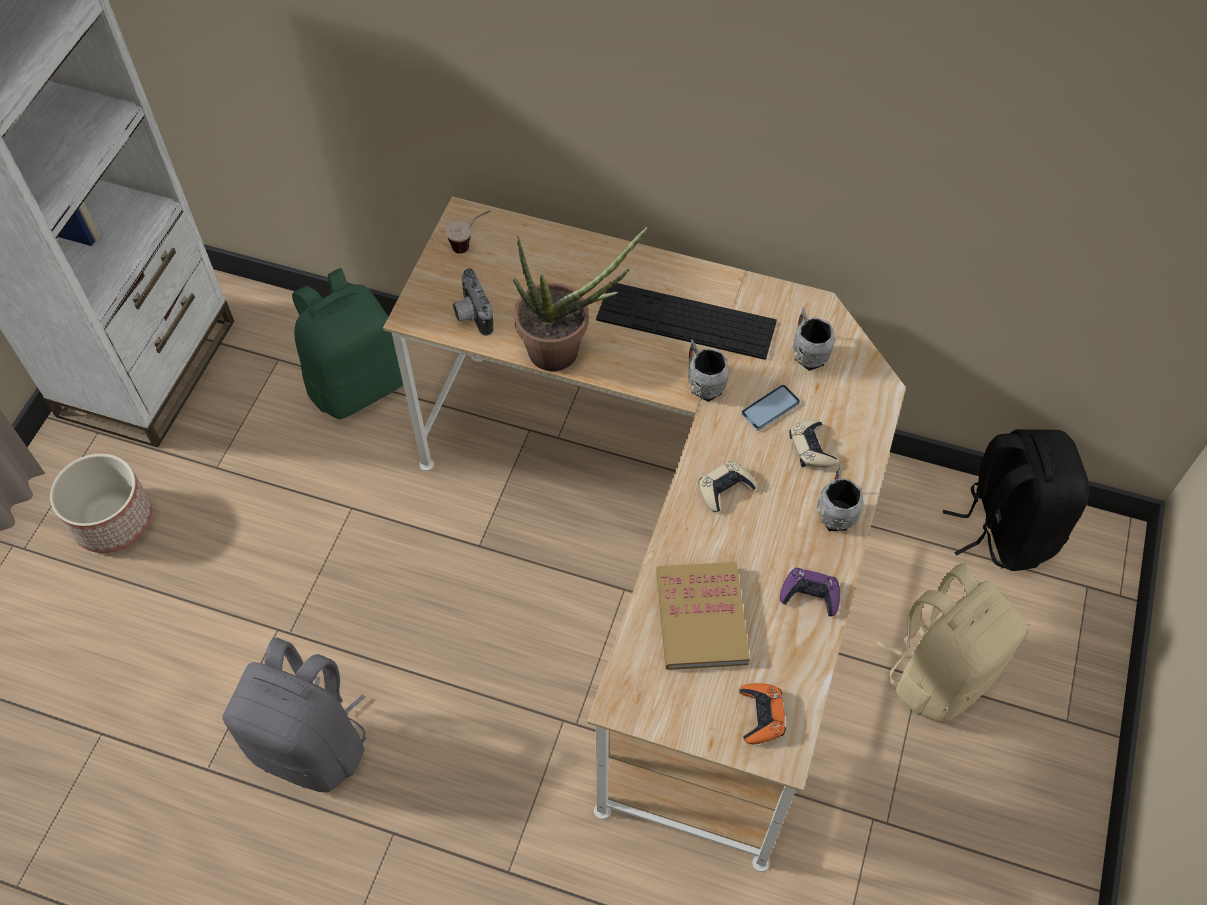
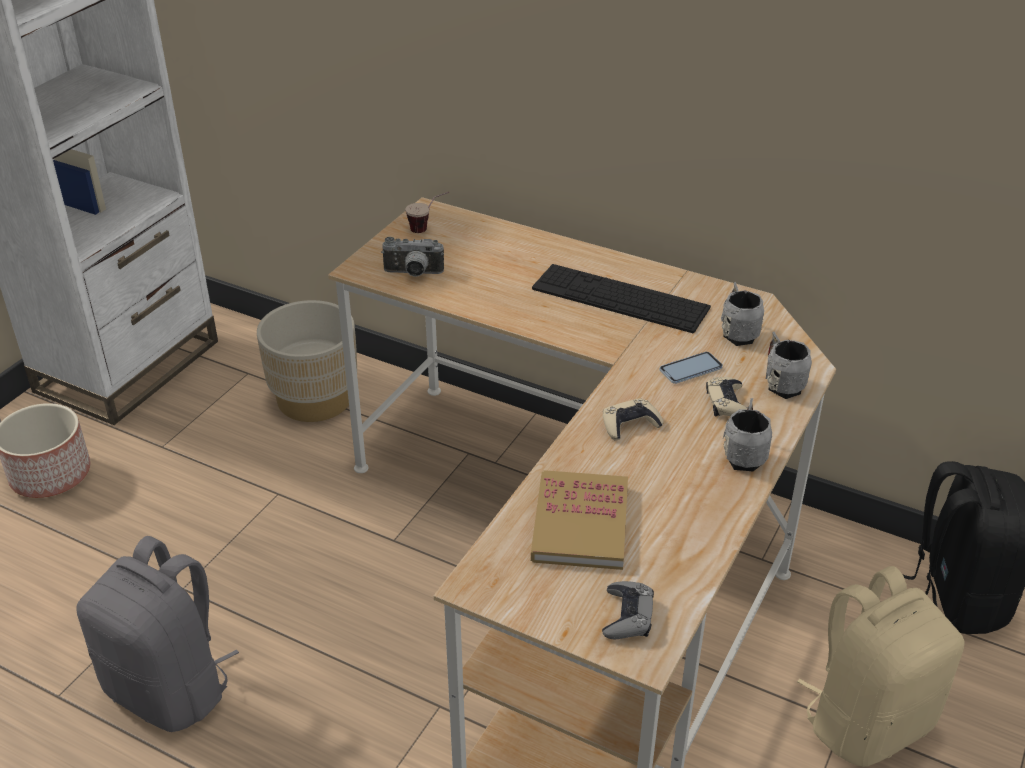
camera: 10 degrees right, 20 degrees down
green backpack [292,268,403,419] -> beige planter [257,300,357,422]
camera [453,268,493,336] -> camera turned 75 degrees counterclockwise [381,237,444,277]
potted plant [513,227,647,371] -> none
grey mug [688,339,730,402] -> grey mug moved to [766,332,812,399]
orange game controller [739,683,786,744] -> grey game controller [602,581,654,639]
purple game controller [780,568,840,617] -> none

